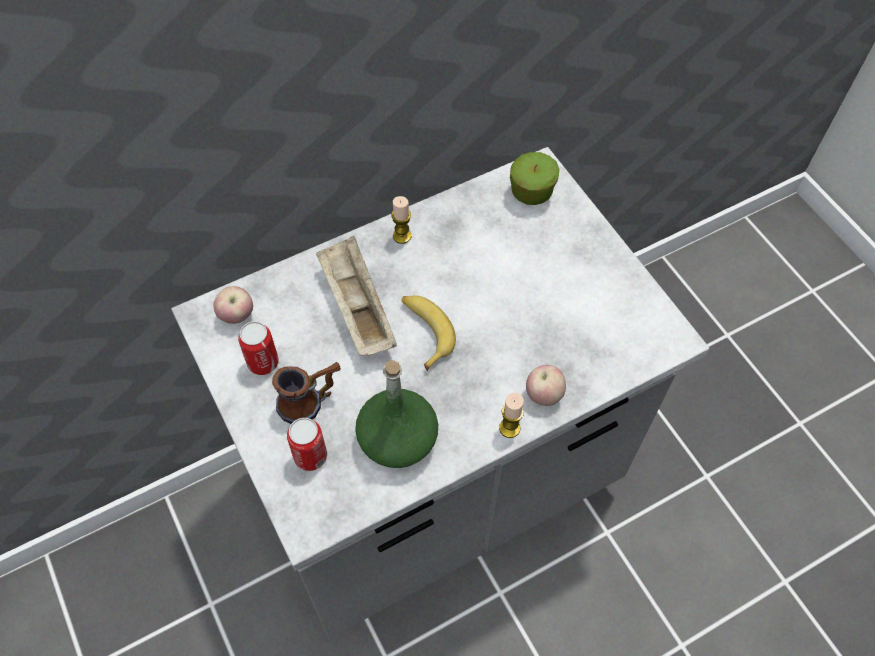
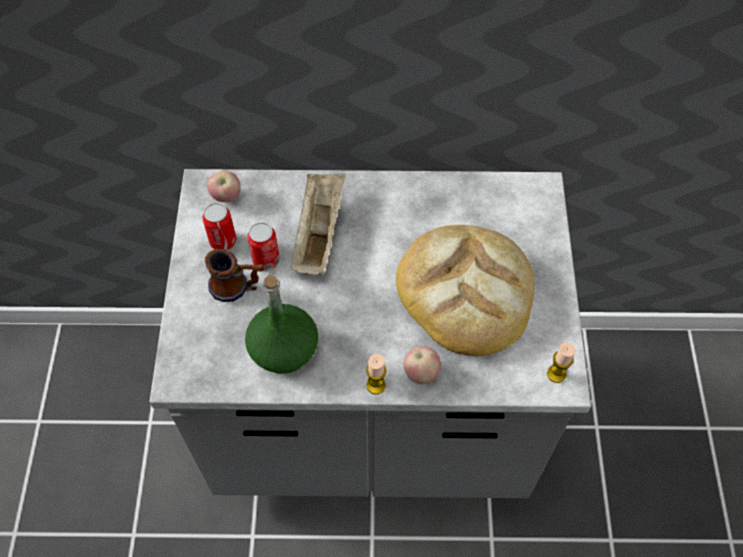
camera: 30 degrees right, 0 degrees up
can [287,418,327,471] -> can moved to [247,222,280,271]
candle [391,196,411,244] -> candle moved to [547,343,575,383]
banana [402,295,456,371] -> none
apple [510,152,559,205] -> none
none -> bread [396,225,535,356]

